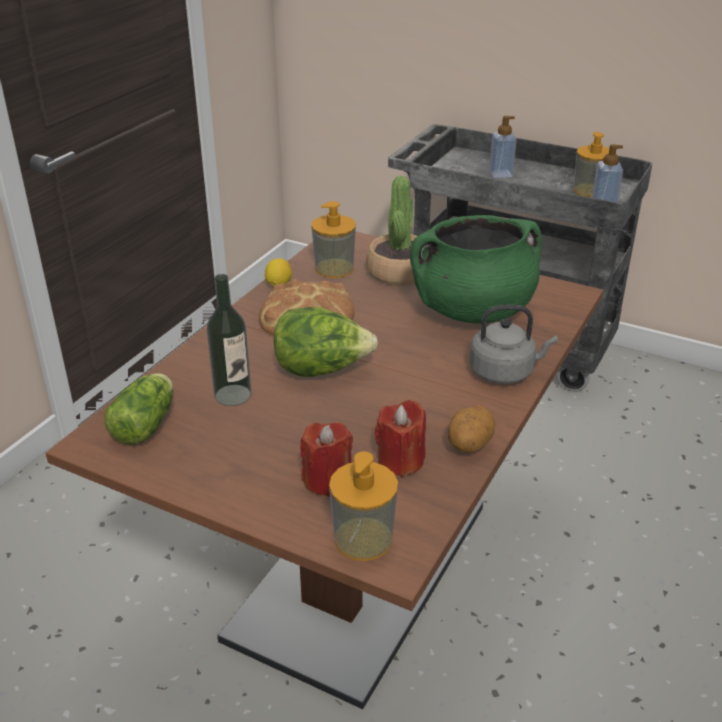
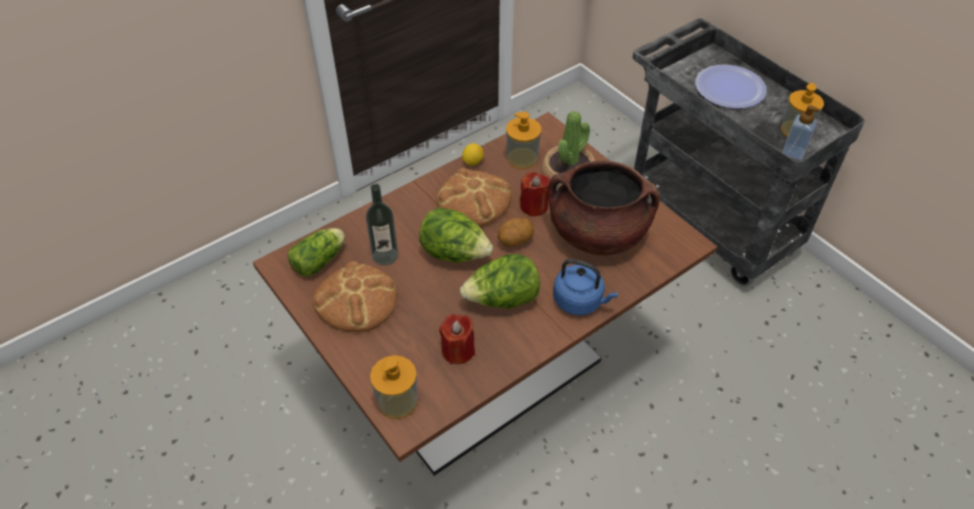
camera: 25 degrees right, 15 degrees up
red candle [300,422,353,497] -> red candle moved to [520,172,550,216]
green cooking pot [410,215,542,324] -> brown cooking pot [548,160,660,255]
potato [448,405,495,453] -> potato moved to [498,218,534,247]
grey kettle [470,305,558,384] -> blue kettle [553,259,618,315]
soap dispenser [489,116,517,178] -> plate [695,65,767,109]
none -> bread [313,261,397,332]
none -> lettuce [460,254,540,309]

